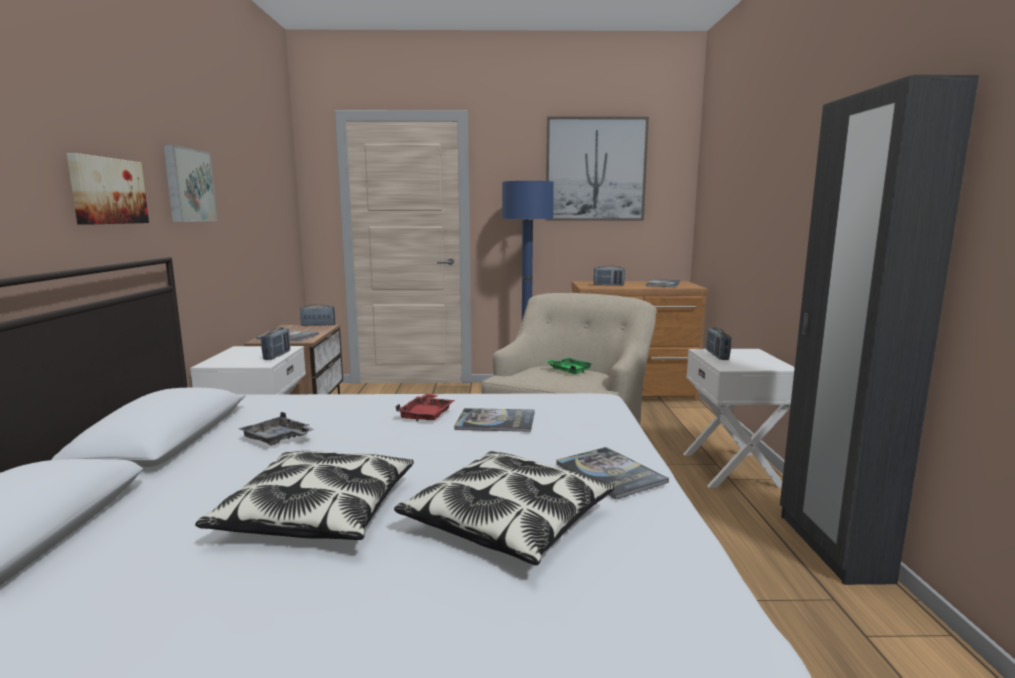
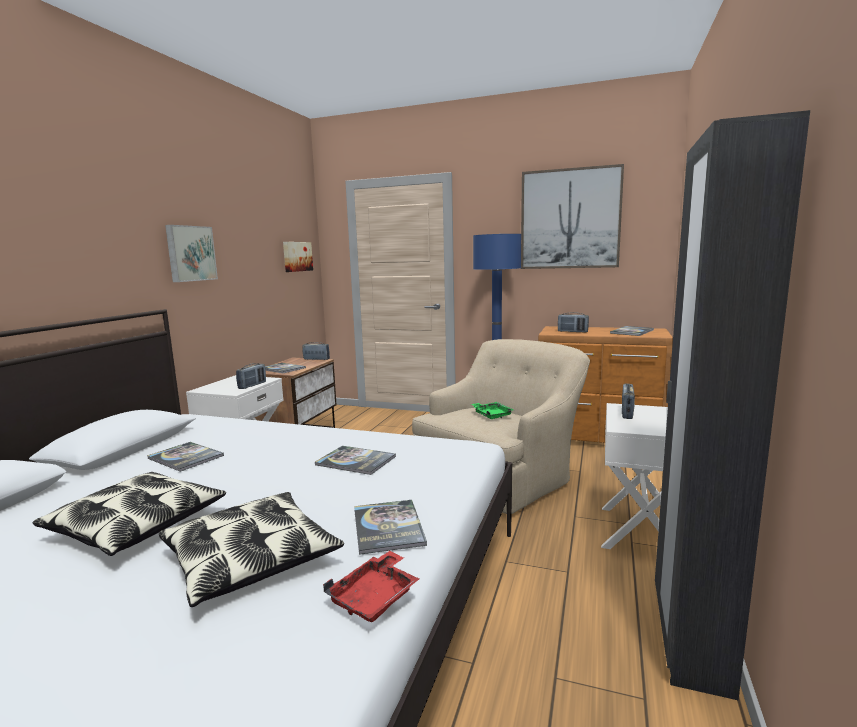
camera: 20 degrees right, 0 degrees up
picture [66,153,149,225] -> picture moved to [283,242,313,272]
grey tray [239,412,314,445] -> book [147,442,224,472]
red tray [395,394,455,421] -> red tray moved to [323,551,419,622]

